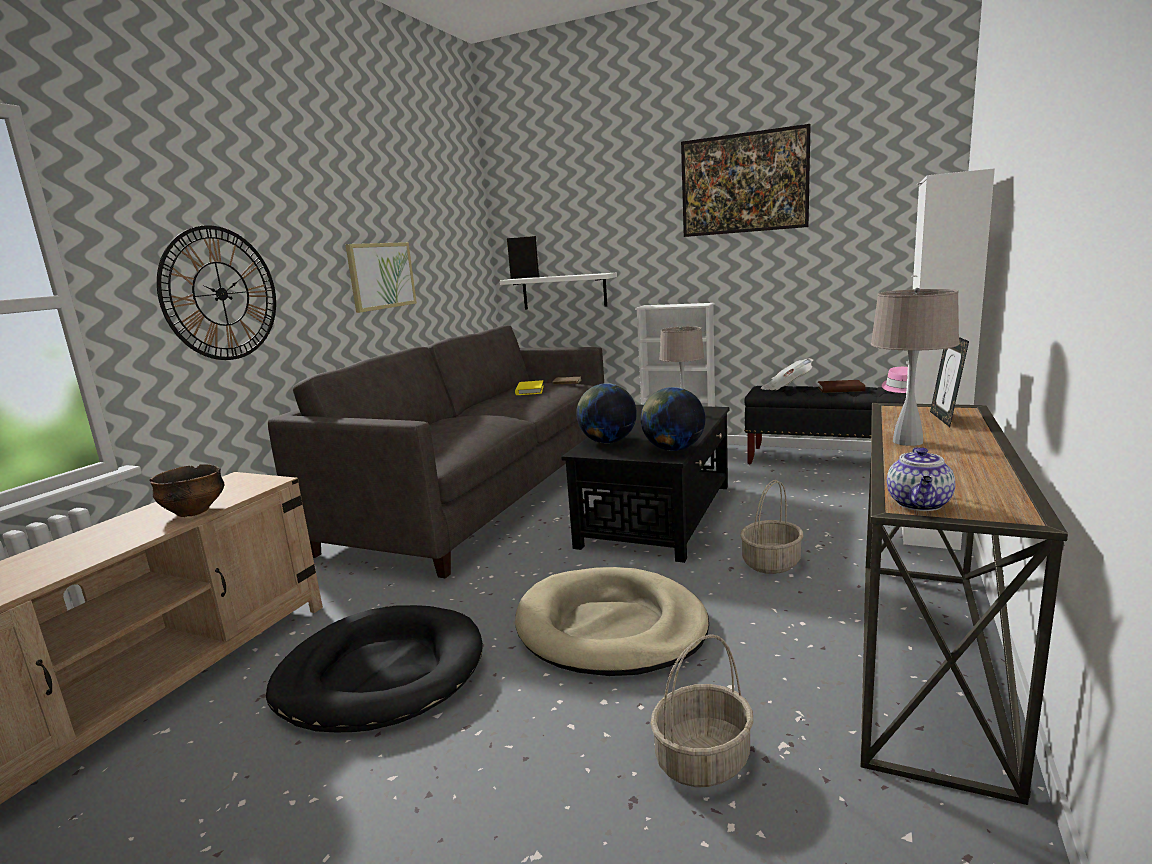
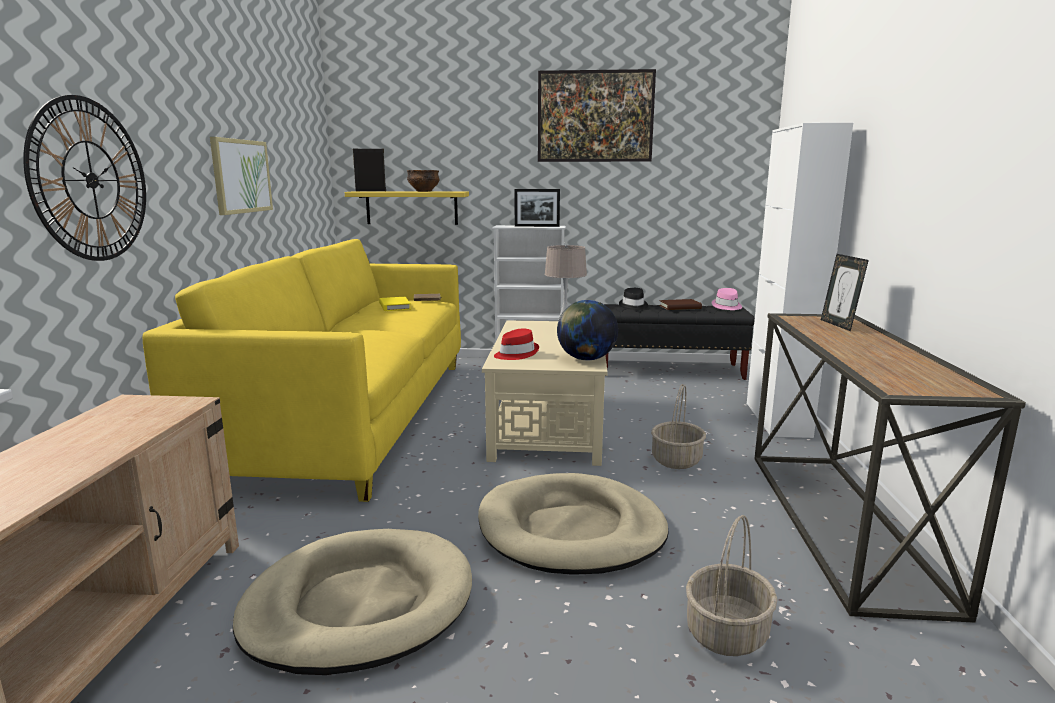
camera: 20 degrees left, 0 degrees up
bowl [150,464,225,517] -> bowl moved to [407,170,440,192]
black dog bed [266,605,483,732] -> beige dog bed [233,529,472,675]
grey sofa [268,325,604,579] -> yellow sofa [143,239,461,502]
white shelf [500,273,617,310] -> yellow shelf [345,191,469,225]
black coffee table [561,405,730,563] -> beige coffee table [482,320,608,466]
globe [576,383,637,443] -> red hat [494,329,539,360]
newspaper [761,358,814,390] -> black hat [619,288,648,310]
beige table lamp [871,288,959,446] -> none
teapot [887,447,955,511] -> none
none -> picture frame [514,189,560,227]

